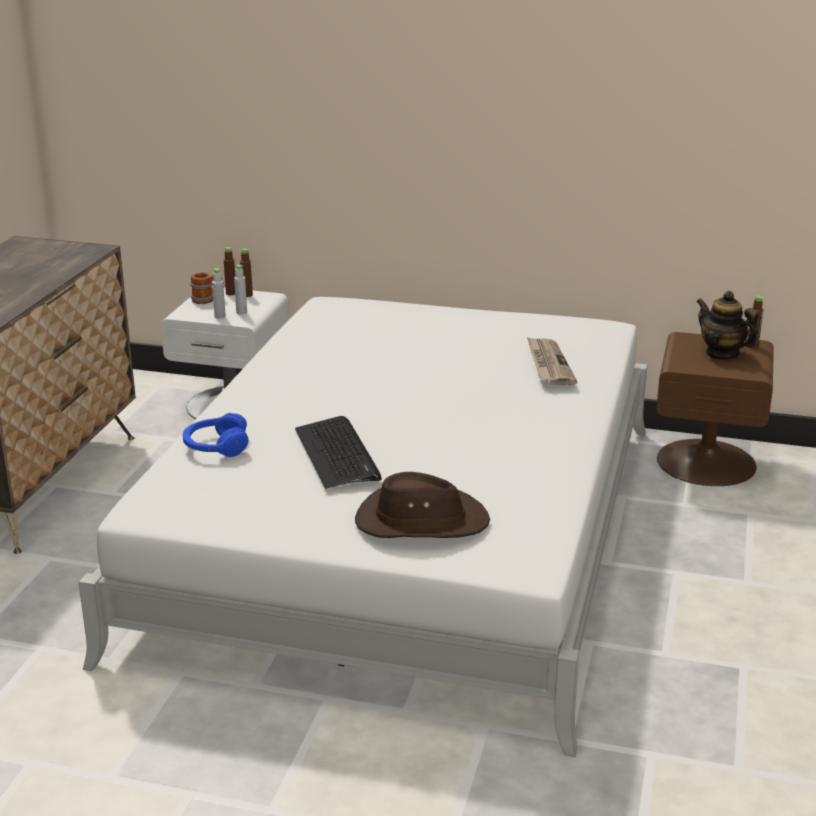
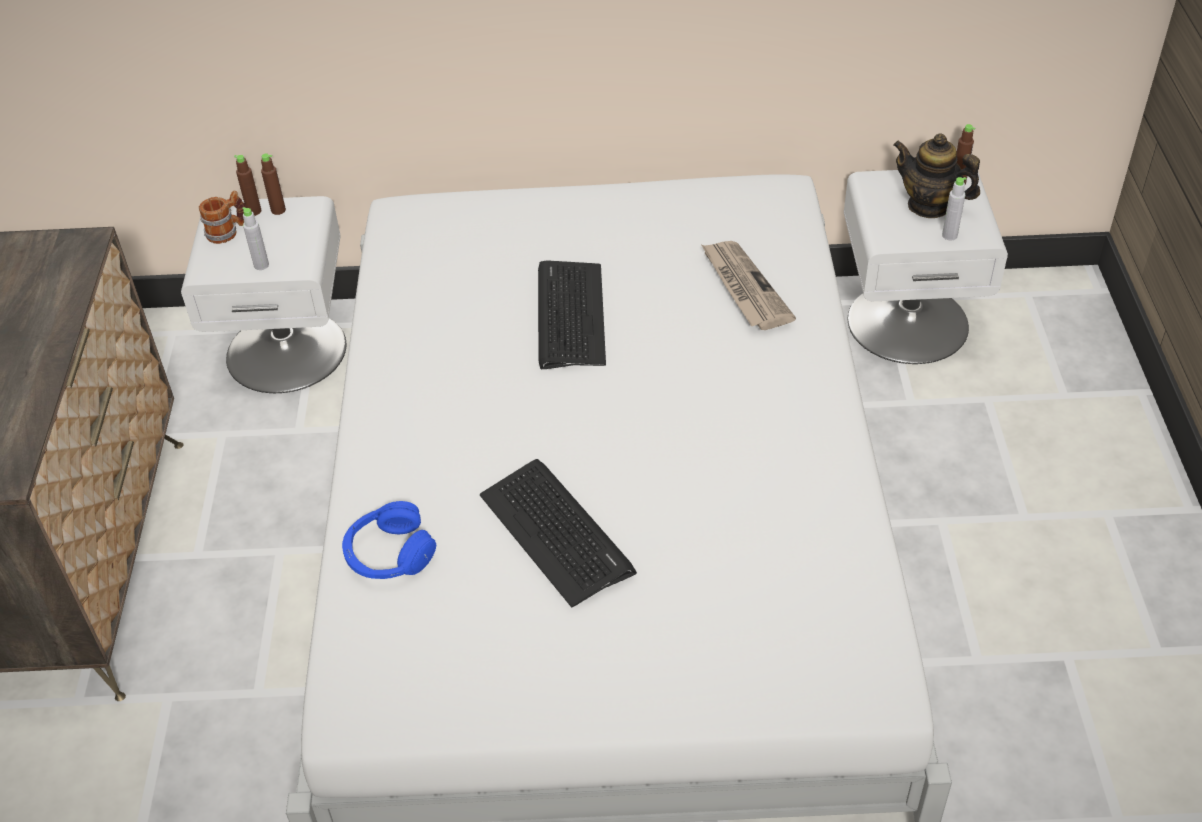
camera: 15 degrees left, 20 degrees up
grey bottle [234,265,247,315] -> grey bottle moved to [942,177,967,240]
brown hat [355,472,490,538] -> none
brown nightstand [656,332,774,486] -> white nightstand [844,170,1008,364]
none -> keyboard [538,260,606,369]

